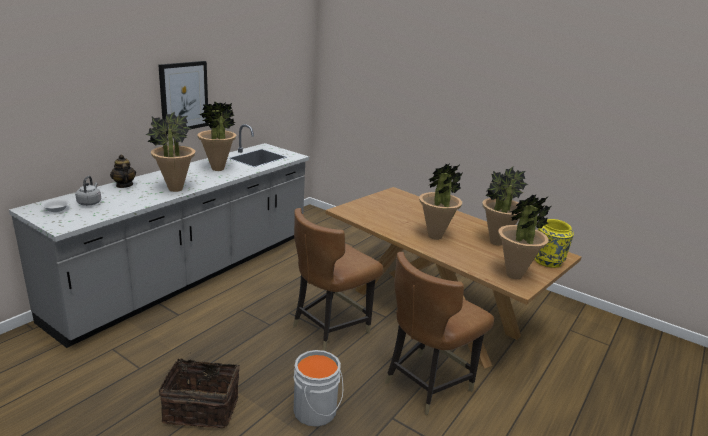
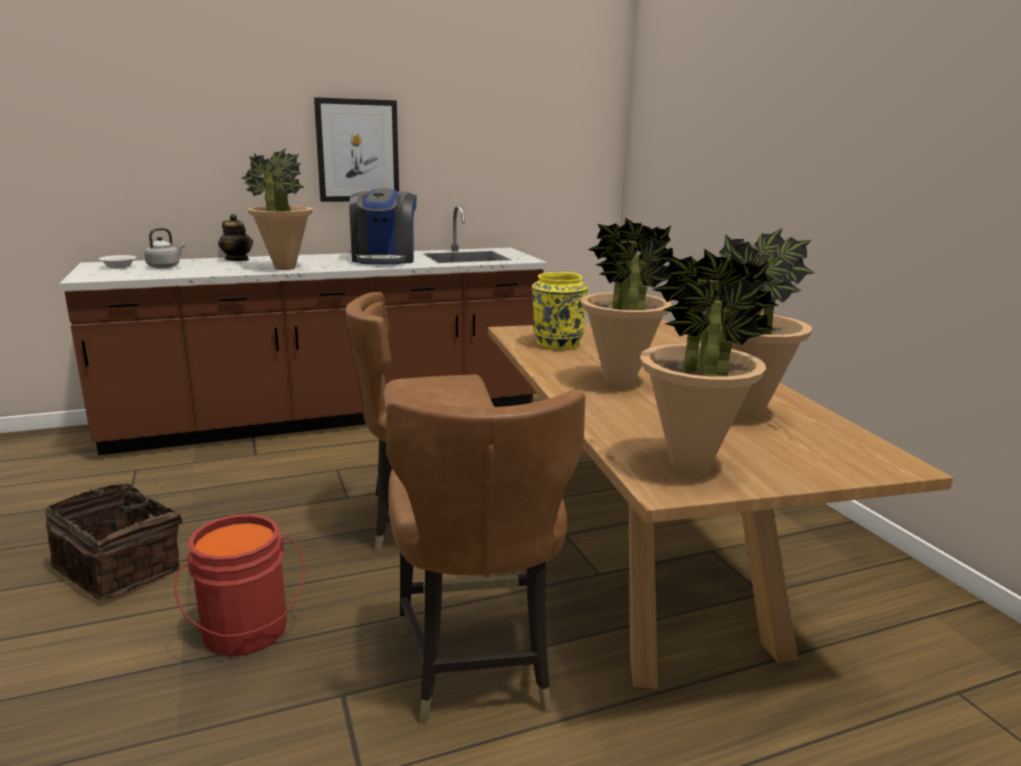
camera: 35 degrees right, 5 degrees down
grey counter [9,124,309,348] -> brown counter [59,205,548,455]
teapot [110,154,136,188] -> teapot turned 135 degrees clockwise [218,214,253,261]
potted plant [197,101,236,171] -> coffee machine [349,188,417,265]
grey bucket [293,350,343,427] -> red bucket [174,514,305,656]
brown chair [385,252,494,415] -> brown chair turned 90 degrees counterclockwise [386,389,585,724]
yellow vase [535,219,574,268] -> yellow vase moved to [532,272,588,350]

